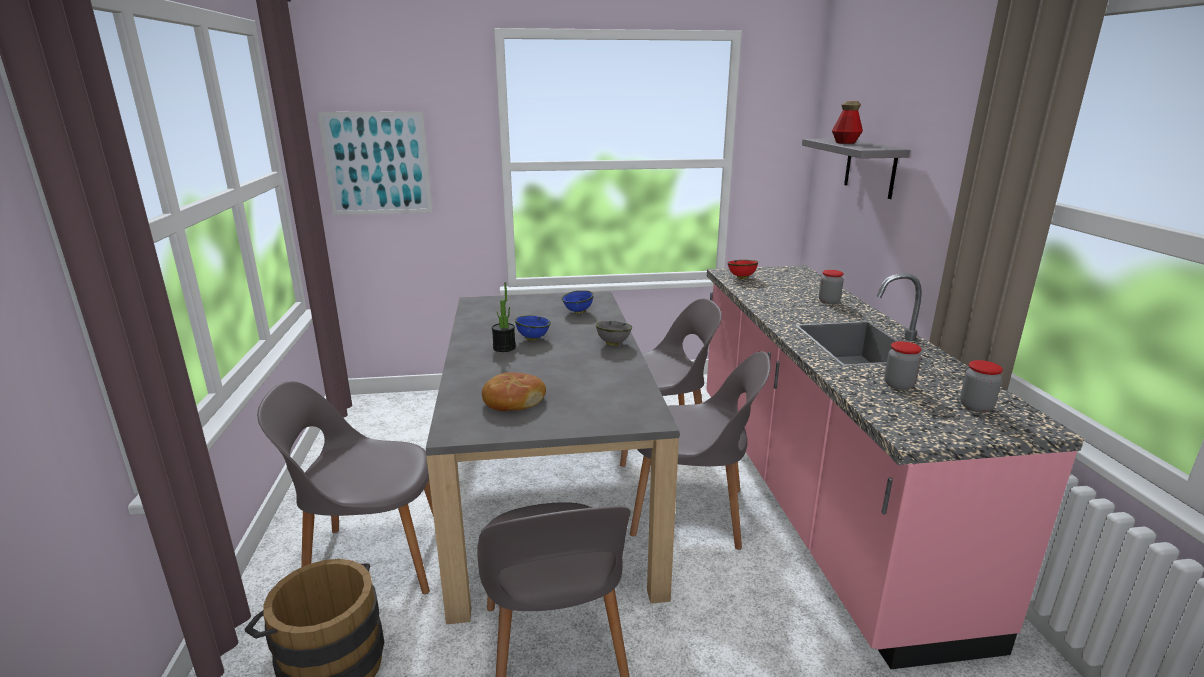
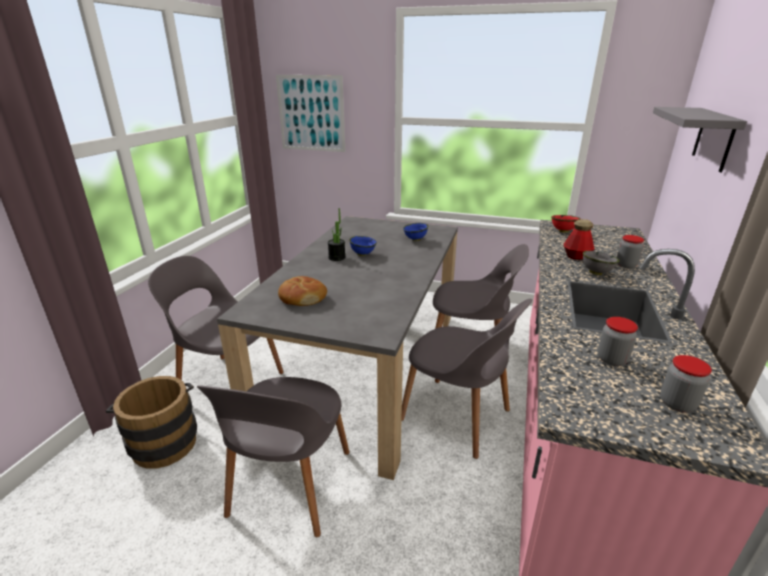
camera: 25 degrees right, 5 degrees up
grey bowl [596,321,632,346] -> grey bowl moved to [583,251,620,275]
bottle [832,101,863,144] -> bottle moved to [564,219,595,260]

